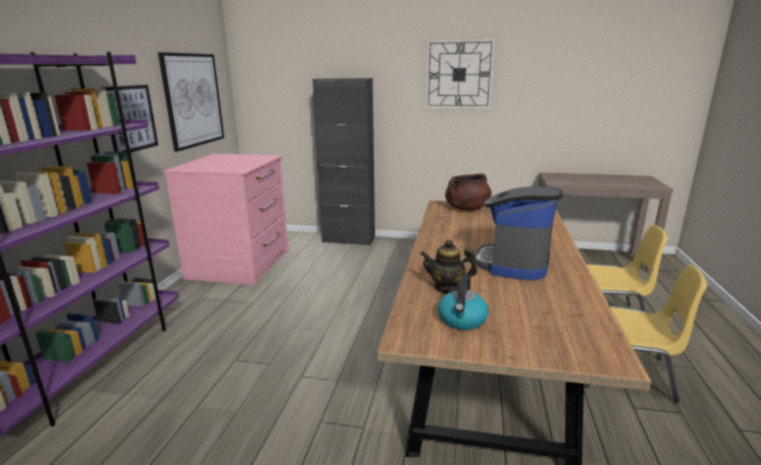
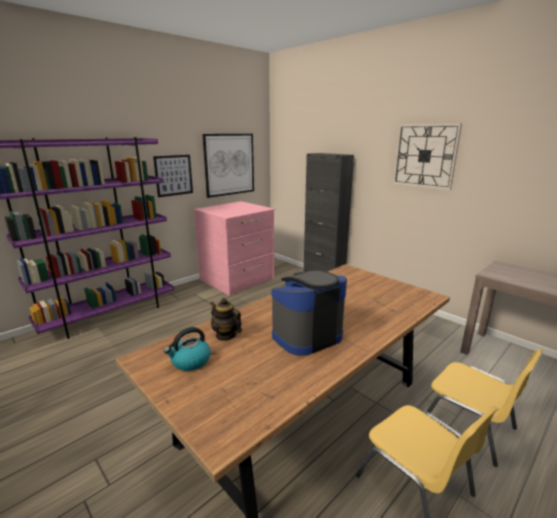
camera: 35 degrees right, 0 degrees up
brown cooking pot [445,173,492,210] -> none

